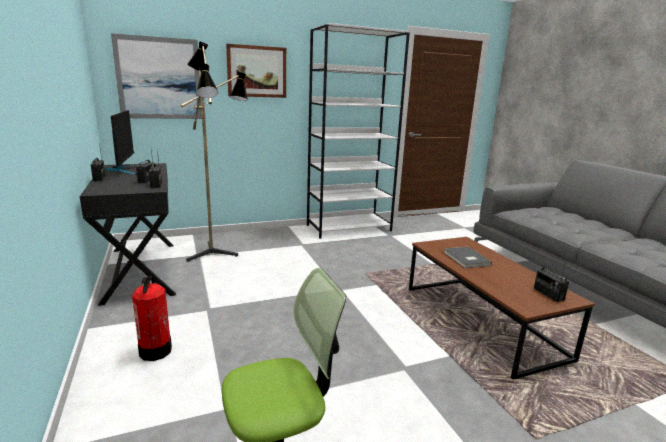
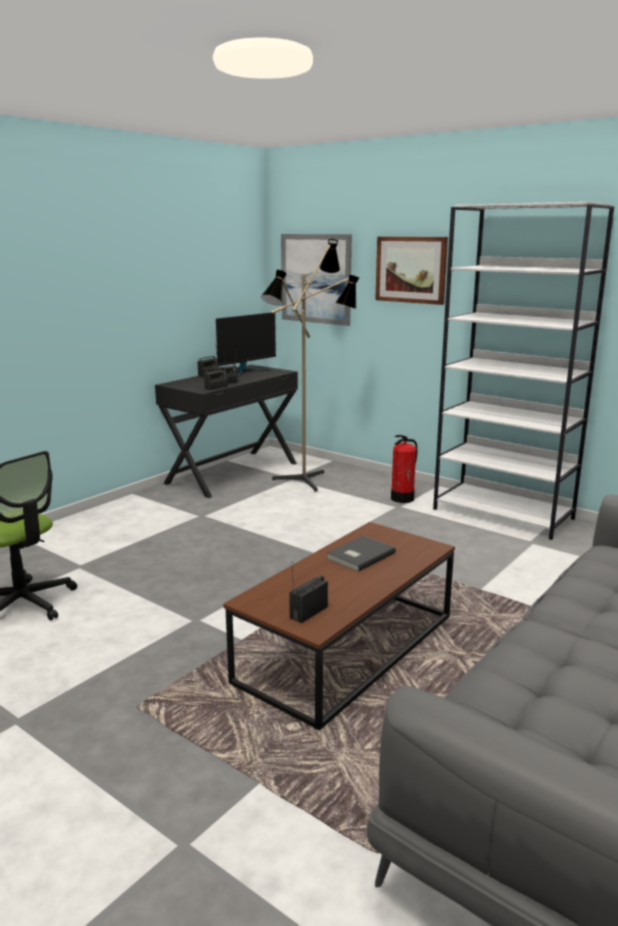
camera: 60 degrees right, 0 degrees up
fire extinguisher [132,276,172,361] -> fire extinguisher moved to [391,435,417,503]

